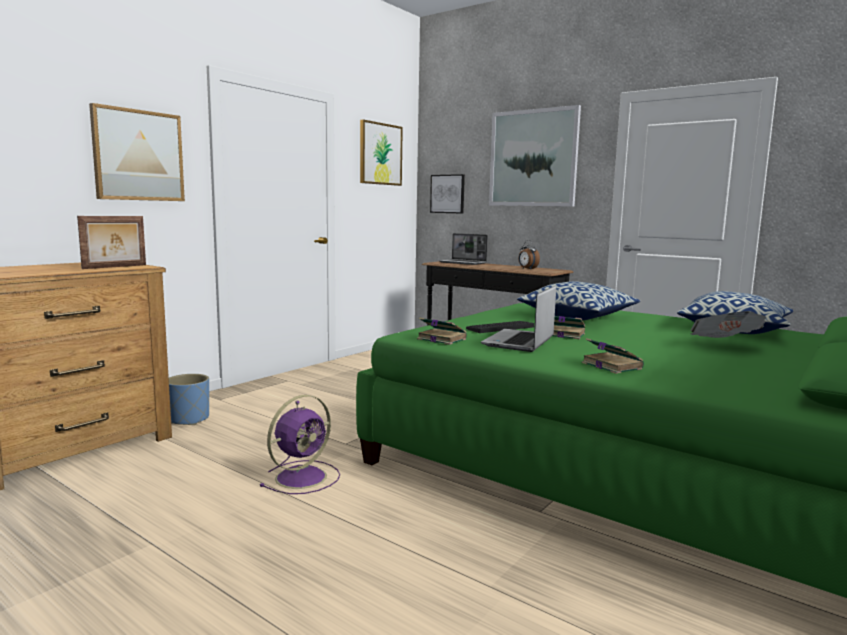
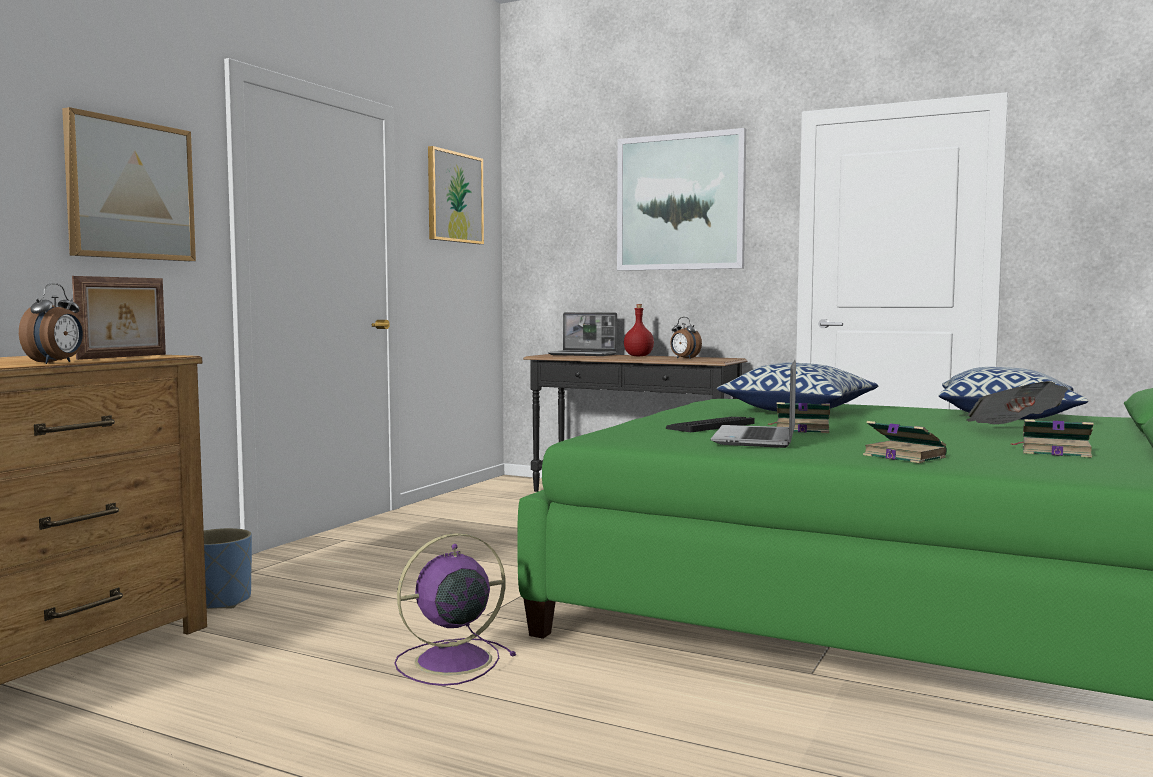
camera: 10 degrees left, 5 degrees down
purple fan [259,395,340,494] -> purple fan turned 150 degrees counterclockwise [394,533,516,686]
book [417,317,467,345] -> book moved to [1010,419,1093,458]
picture [430,174,465,214] -> none
none -> alarm clock [19,283,83,364]
none -> red bottle [624,304,654,356]

